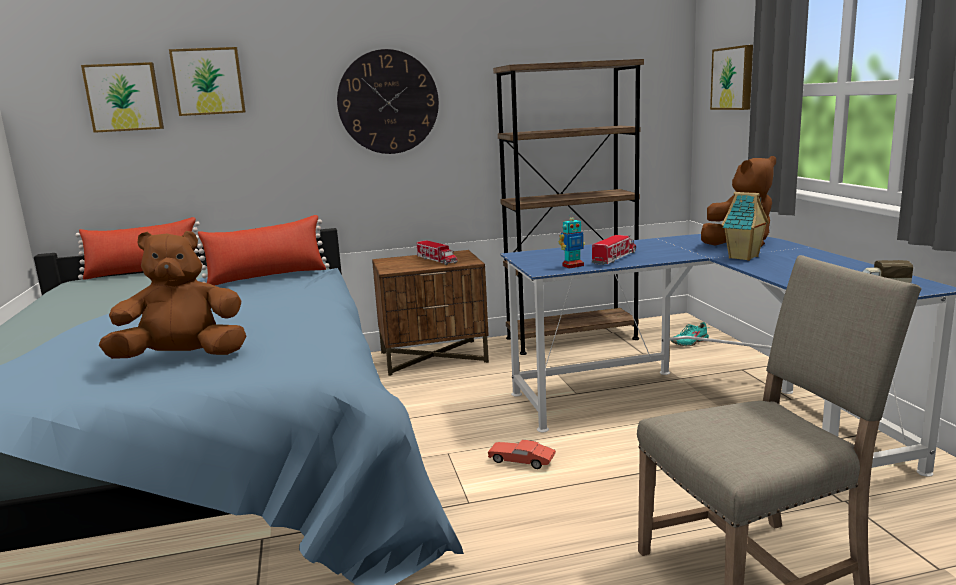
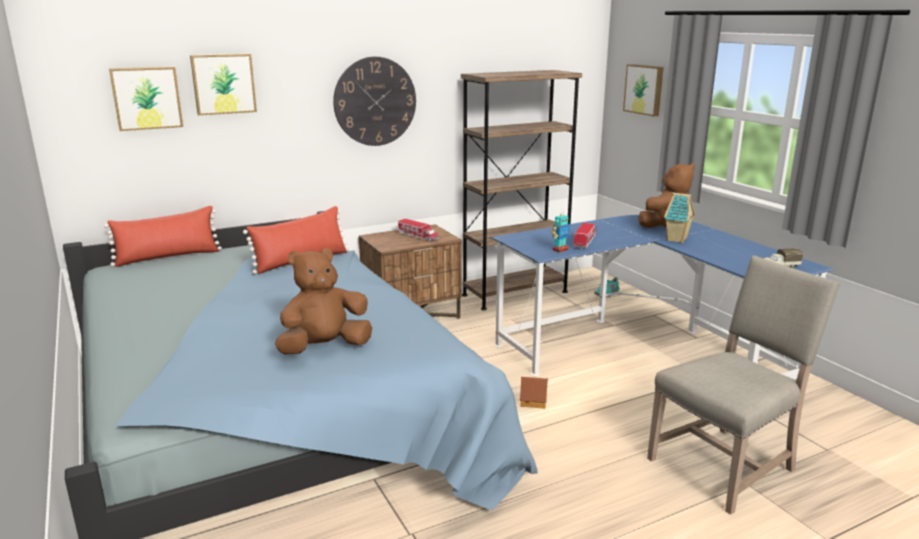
camera: 15 degrees left, 5 degrees up
red toy car [488,440,556,469] -> toy house [520,377,548,409]

